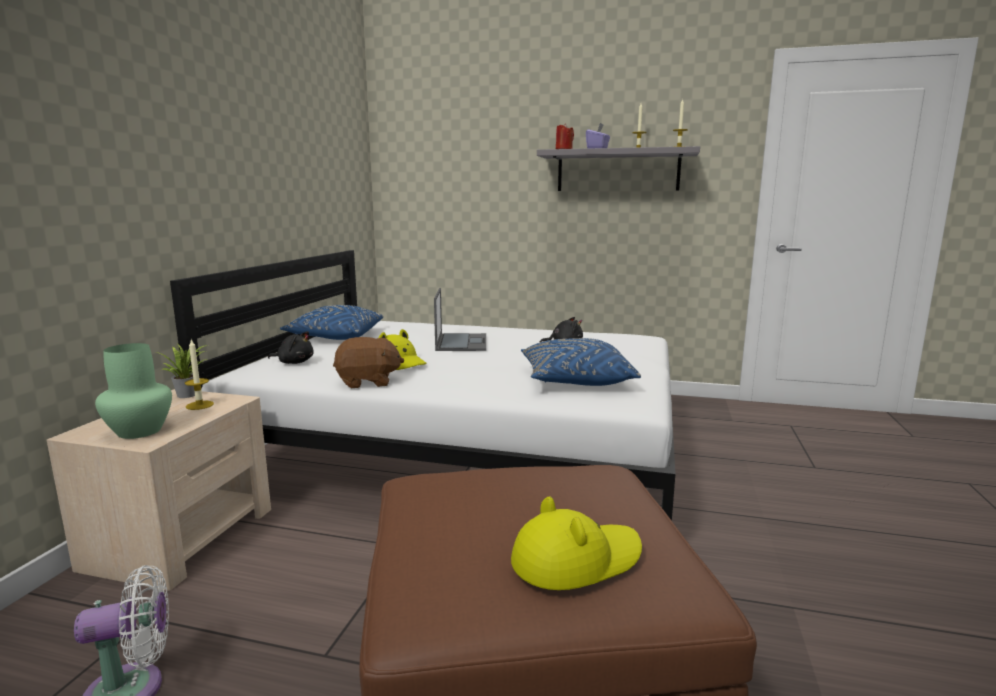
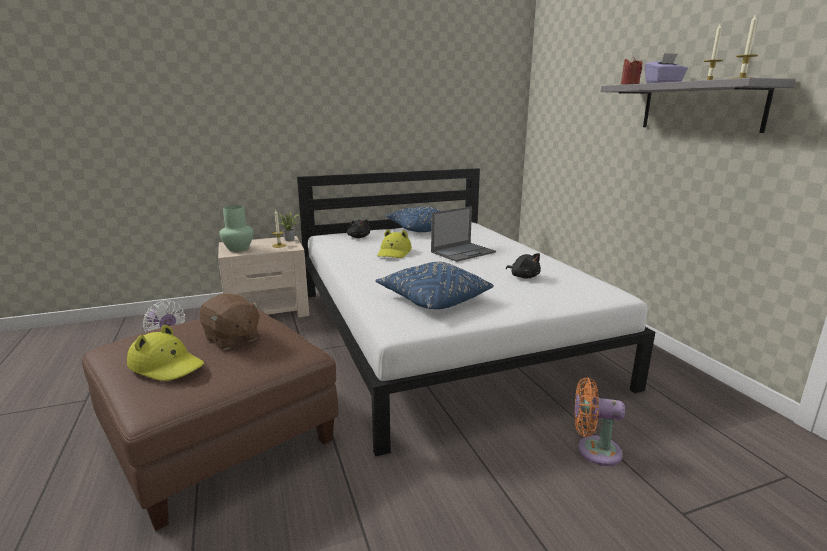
camera: 55 degrees right, 5 degrees up
brown plush toy [333,337,404,388] -> brown plush toy moved to [200,294,261,350]
none -> orange fan [575,377,625,466]

